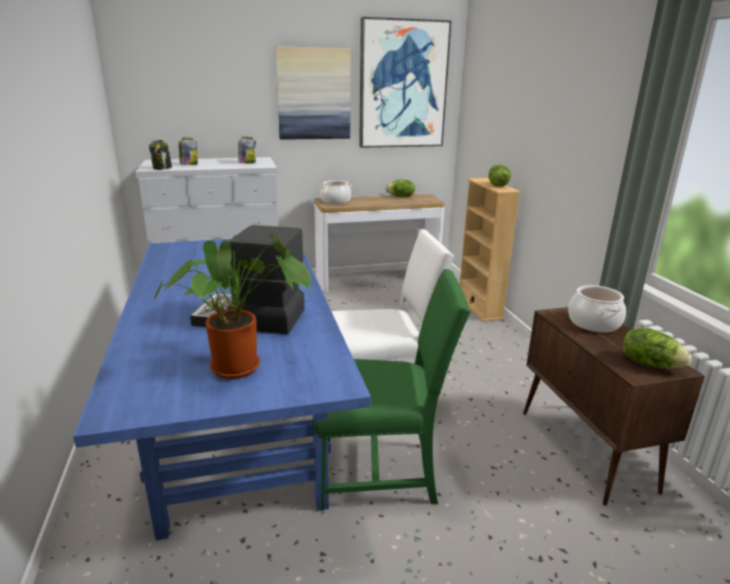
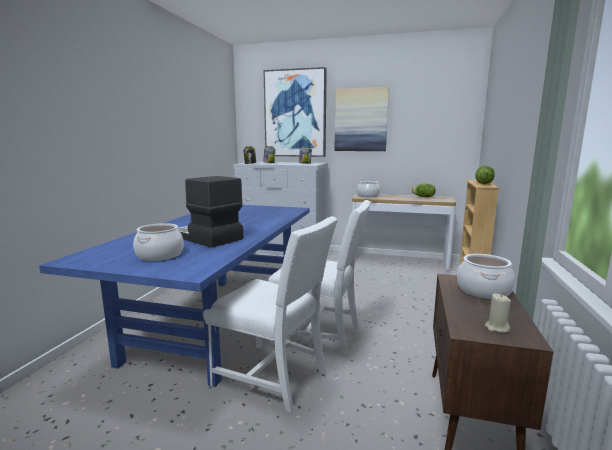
camera: 30 degrees right, 10 degrees down
potted plant [154,233,311,379] -> cooking pot [133,223,184,261]
green chair [313,269,471,510] -> white chair [203,216,338,413]
picture [359,17,452,148] -> picture moved to [263,67,327,157]
lettuce [622,328,692,368] -> beige candle [485,293,511,333]

